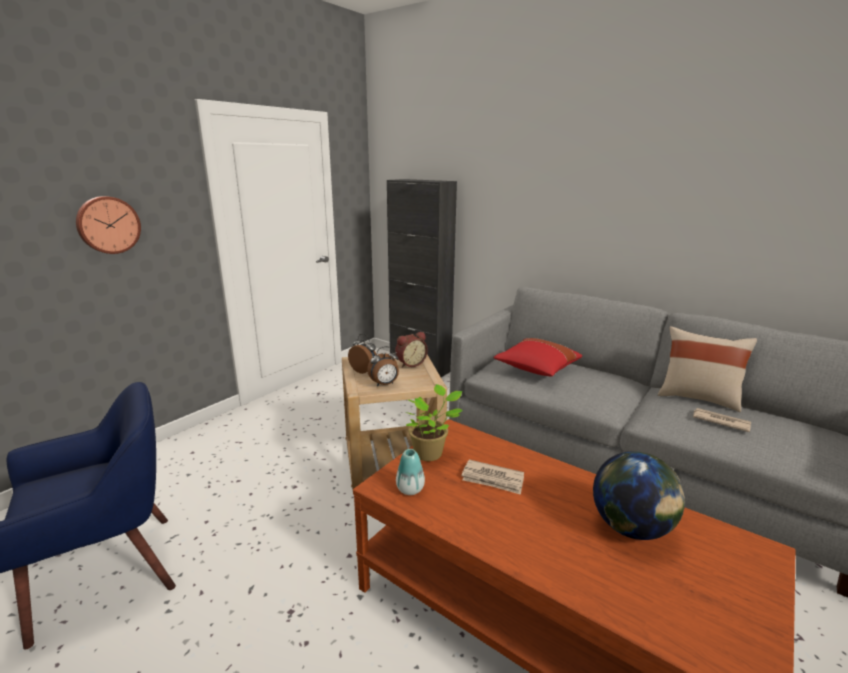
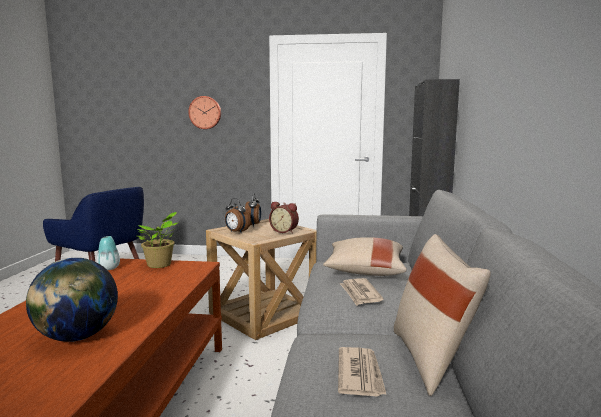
camera: 60 degrees right, 10 degrees down
newspaper [461,460,524,495] -> newspaper moved to [340,278,384,306]
red pillow [493,338,582,376] -> beige pillow [323,237,407,276]

